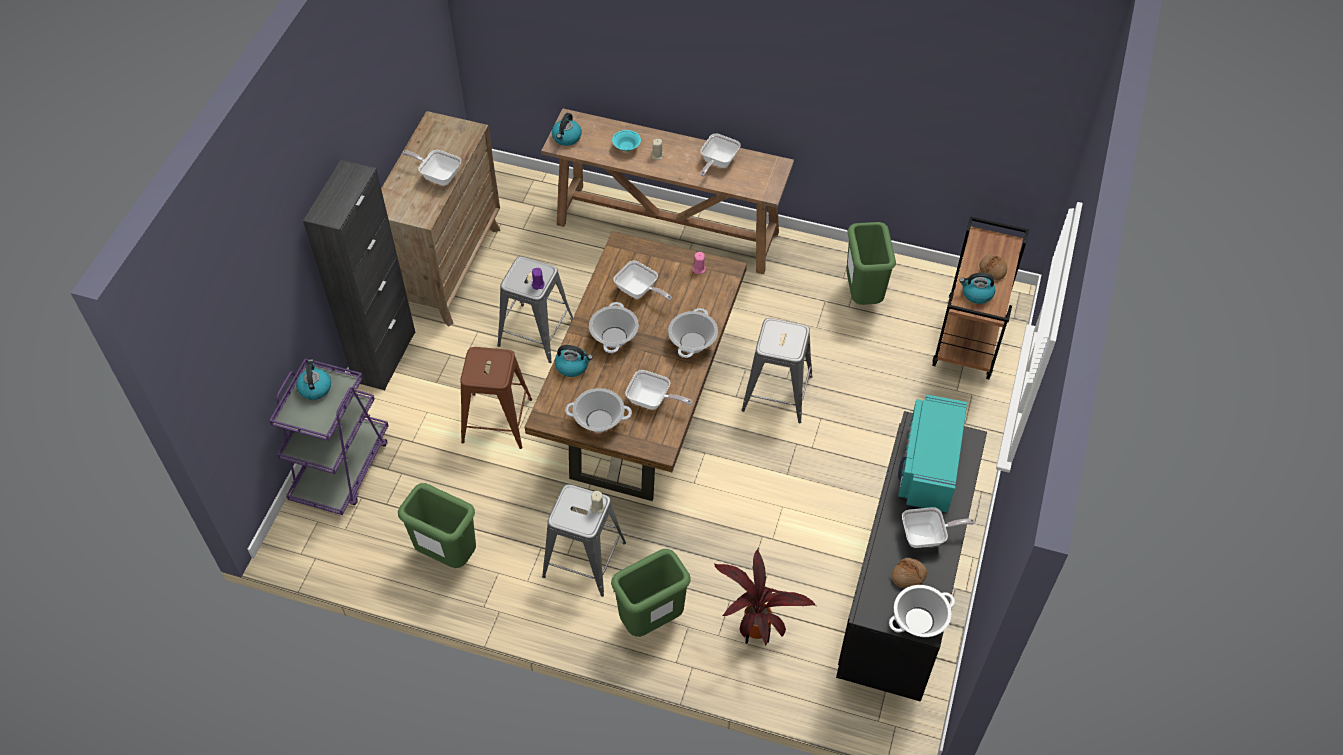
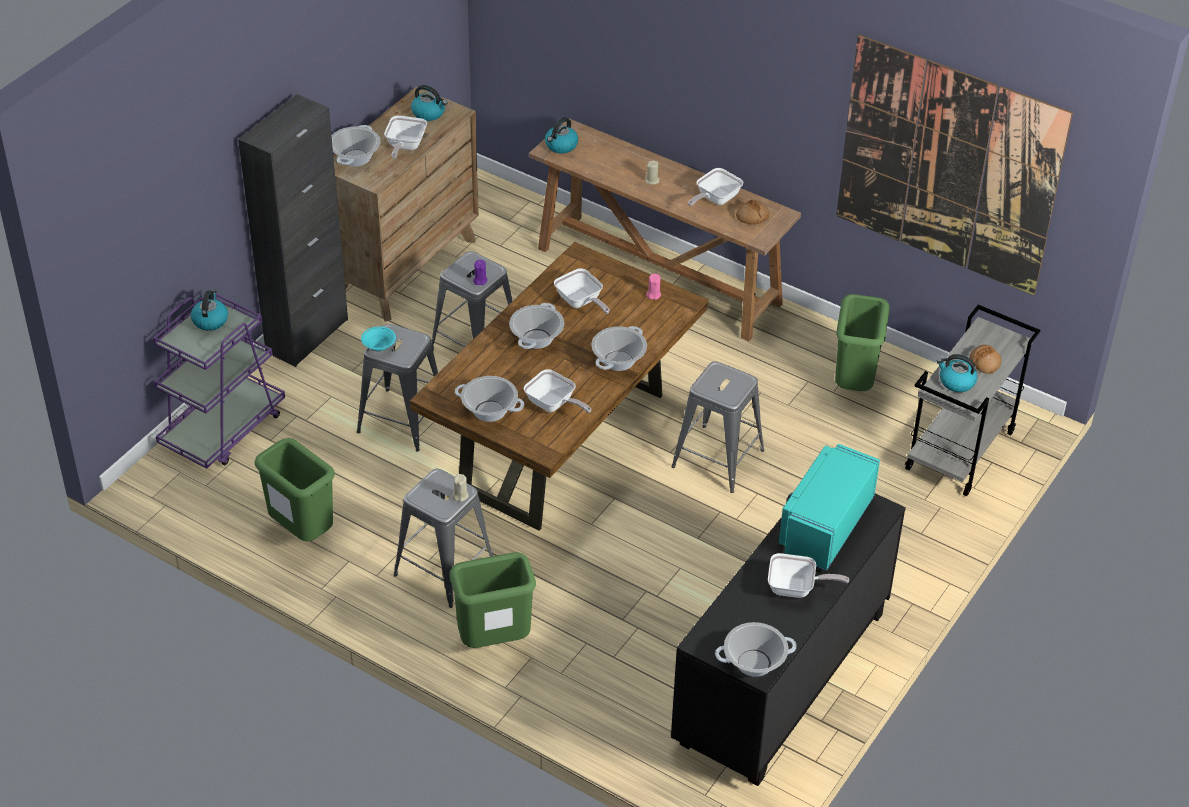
camera: 15 degrees right, 10 degrees down
frying pan [402,150,461,186] -> frying pan turned 120 degrees counterclockwise [384,116,427,159]
brown stool [460,347,532,449] -> grey stool [357,324,438,452]
kettle [555,345,593,377] -> kettle moved to [411,85,447,121]
turquoise bowl [612,130,641,151] -> turquoise bowl moved to [361,326,396,352]
potted plant [714,549,816,646] -> none
bread [892,558,927,588] -> bread moved to [736,200,769,224]
brown cart [932,216,1029,379] -> grey cart [905,305,1040,496]
none -> cooking pot [332,125,380,167]
none -> picture [836,35,1073,295]

